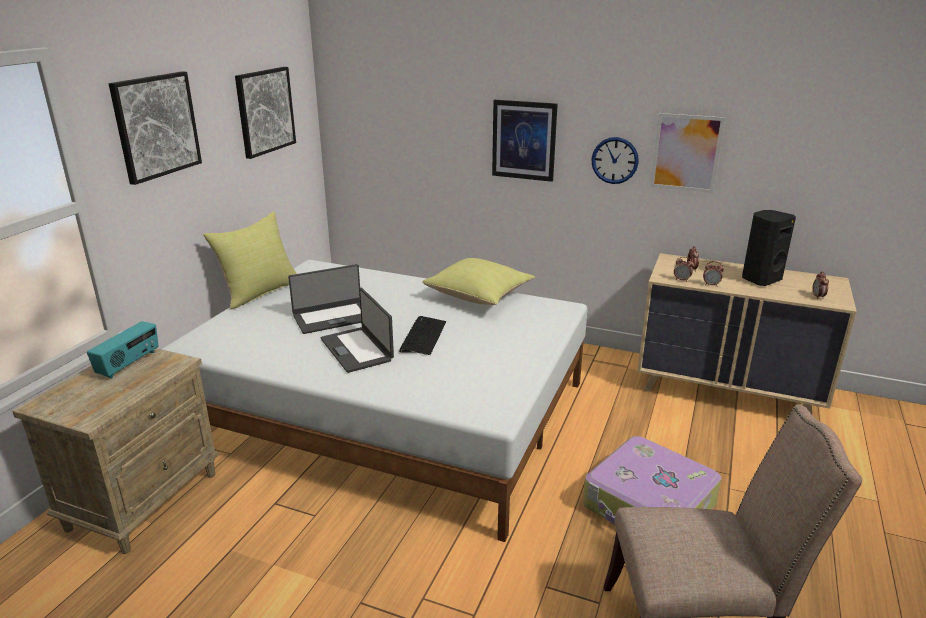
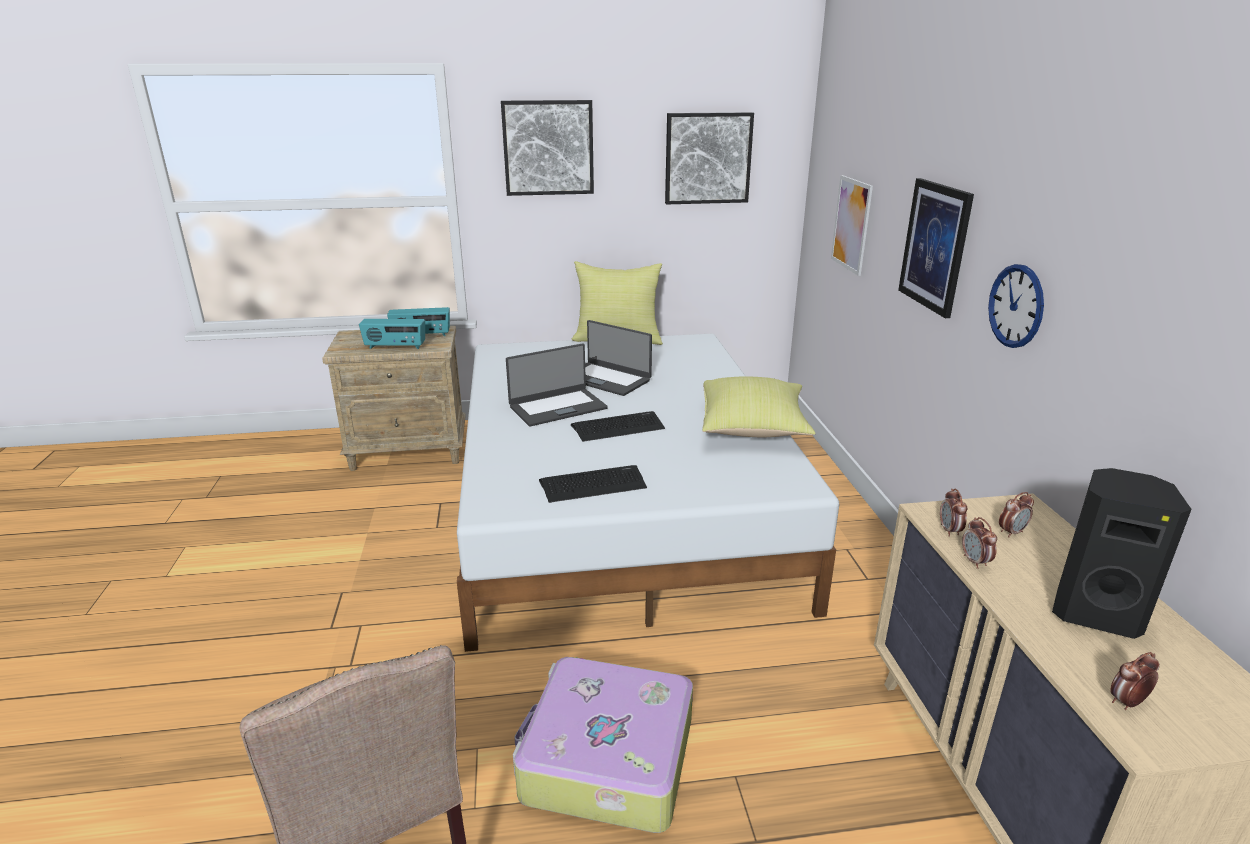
camera: 60 degrees right, 0 degrees up
laptop [321,288,394,373] -> laptop turned 150 degrees counterclockwise [506,343,608,426]
picture [650,113,725,193] -> picture moved to [831,175,873,276]
none -> radio [359,319,425,349]
none -> keyboard [539,465,647,503]

